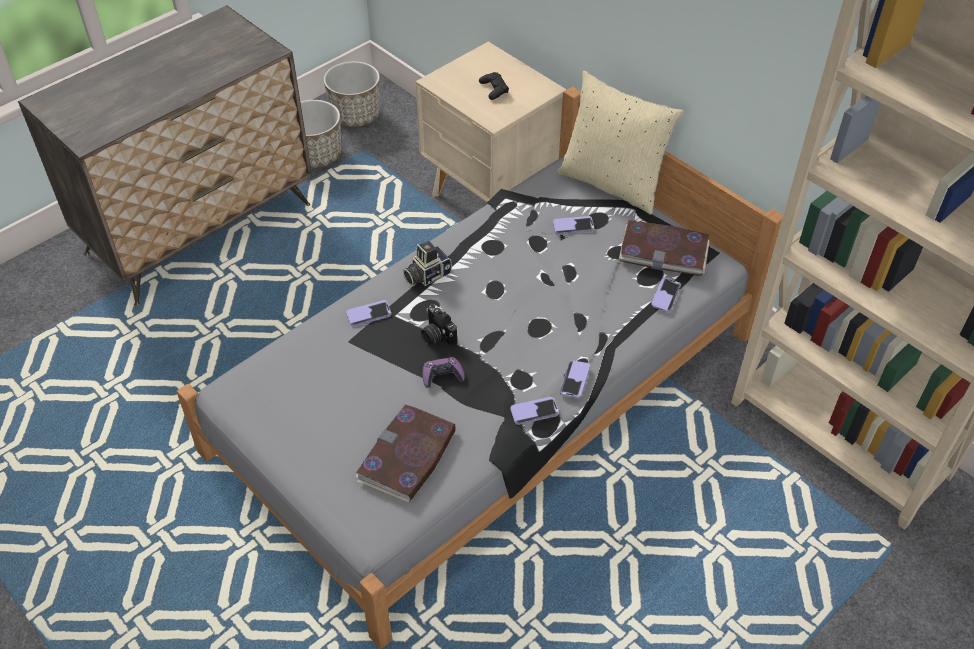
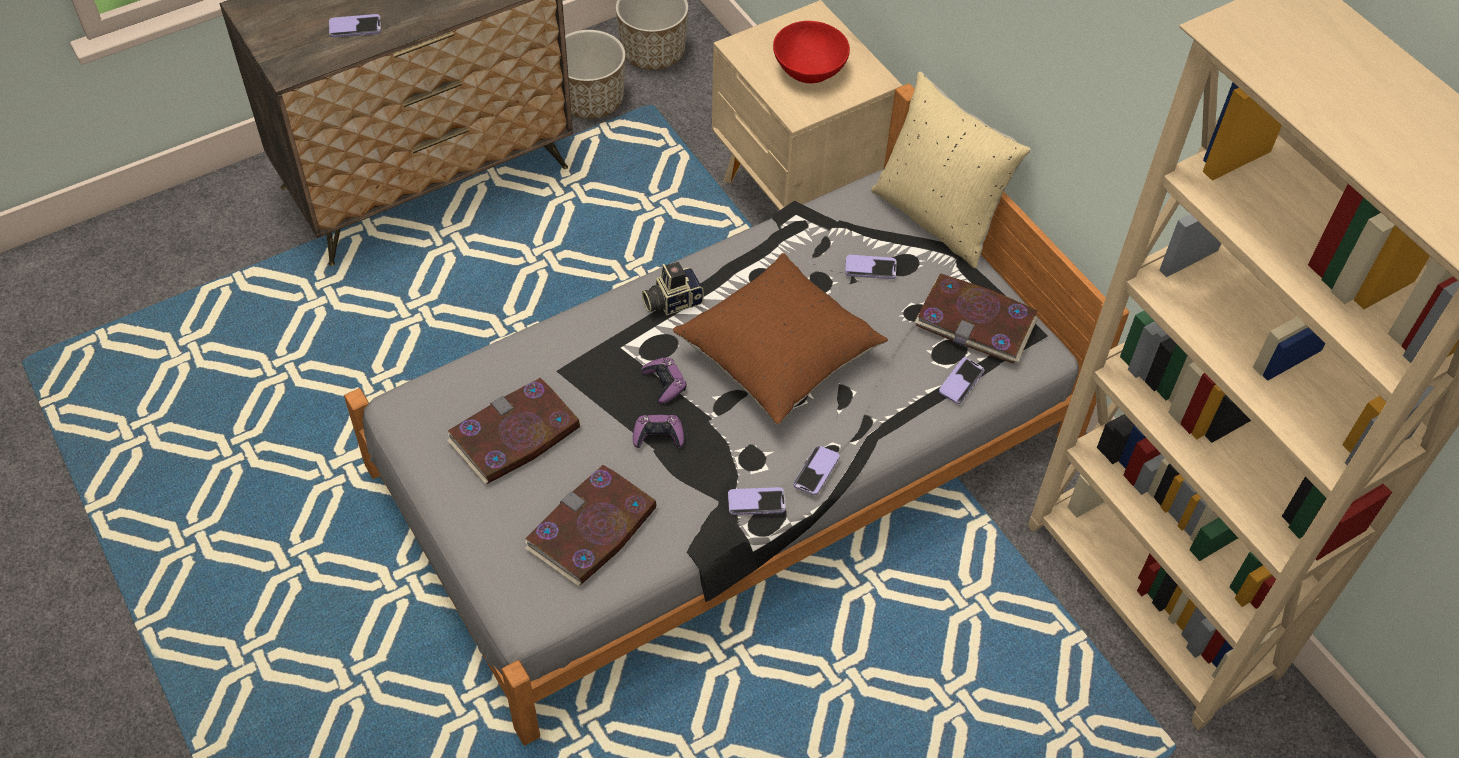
camera: 10 degrees right, 5 degrees up
phone [346,300,391,327] -> phone moved to [329,14,381,38]
camera [421,304,457,346] -> purple game controller [641,358,687,404]
black game controller [479,72,509,100] -> red bowl [773,21,850,83]
none -> book [447,378,581,484]
none -> brown pillow [673,253,888,424]

